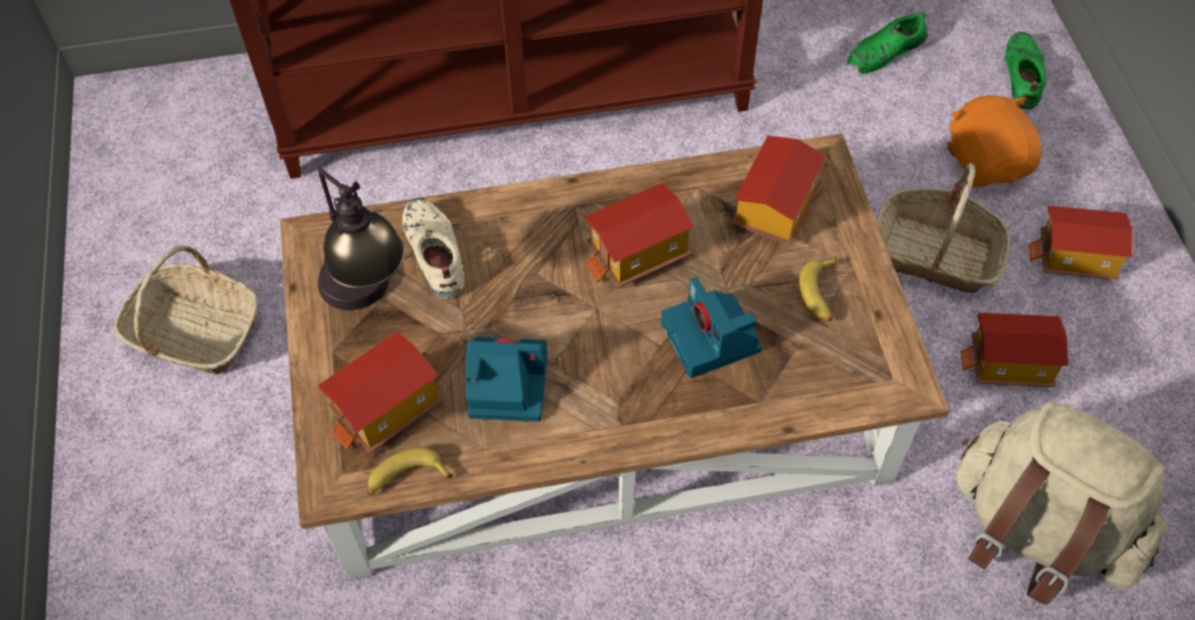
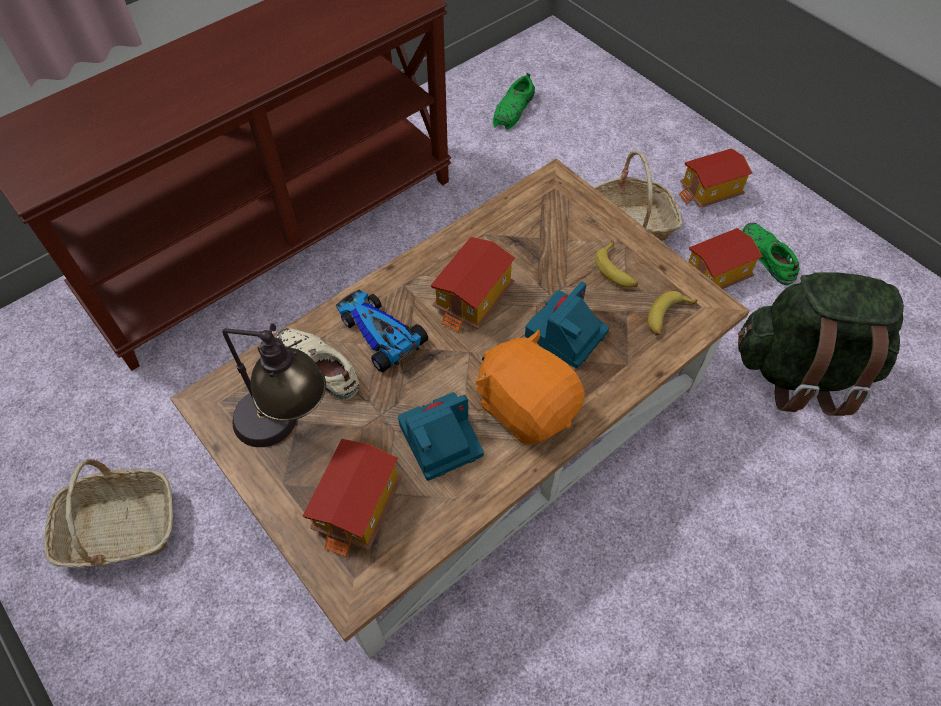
camera: 30 degrees left, 0 degrees up
banana [367,447,453,494] -> banana moved to [648,291,698,336]
camera [661,277,762,378] -> camera turned 90 degrees clockwise [525,282,609,369]
toy house [731,136,826,245] -> none
orange plush toy [947,95,1041,187] -> orange plush toy moved to [475,330,585,445]
beige backpack [956,401,1166,605] -> green backpack [738,273,904,416]
green shoe [1005,32,1046,109] -> green shoe moved to [742,223,800,285]
none -> toy car [336,290,428,372]

